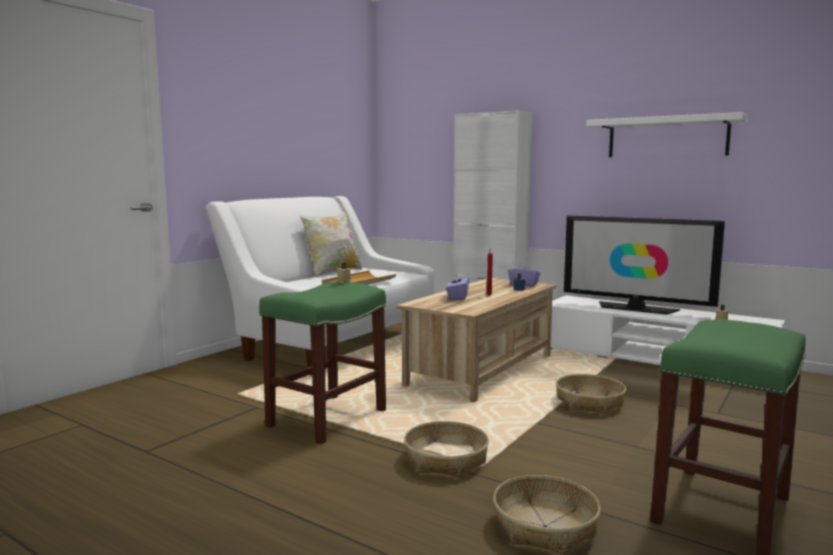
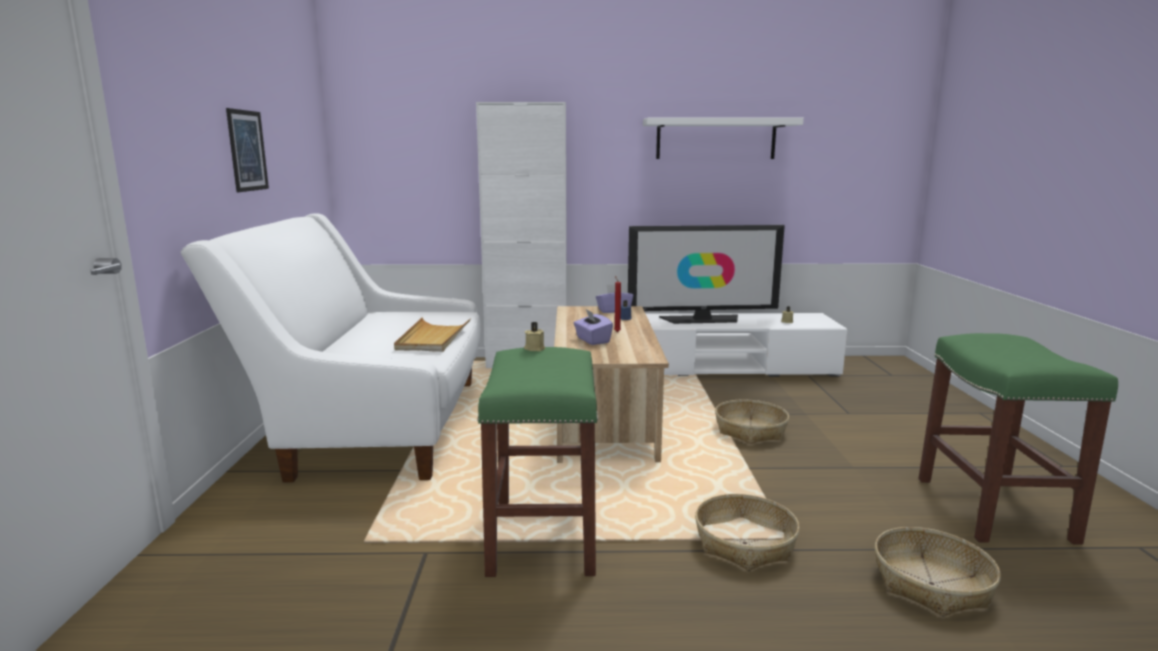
camera: 35 degrees left, 5 degrees up
pillow [300,212,362,277] -> none
none -> picture [226,108,269,192]

